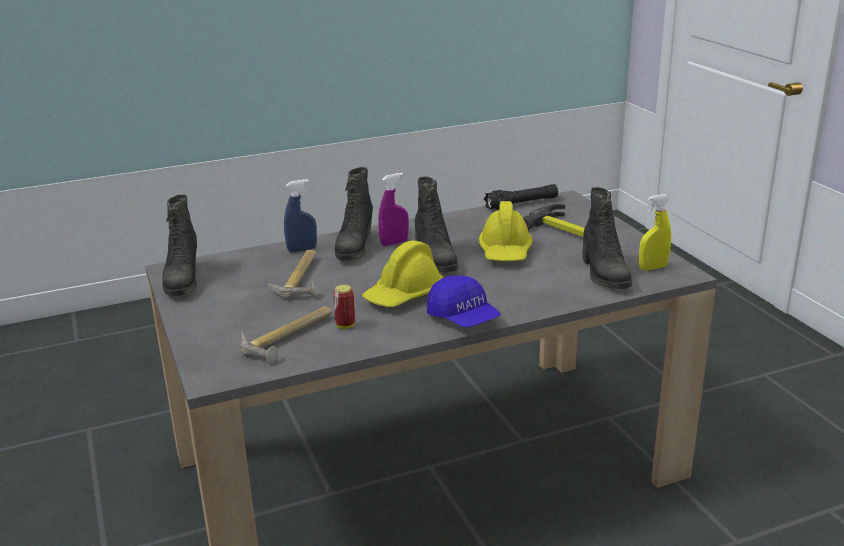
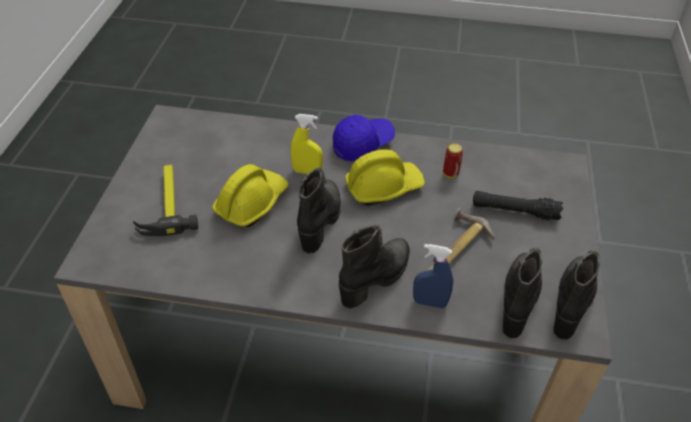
camera: 150 degrees left, 20 degrees up
hammer [241,306,332,363] -> none
purple spray bottle [378,173,409,246] -> none
blue cap [427,275,501,327] -> blue cap turned 60 degrees clockwise [333,115,395,161]
black flashlight [484,184,558,210] -> black flashlight moved to [473,191,563,220]
black boot [583,187,632,289] -> black boot moved to [502,247,542,338]
yellow spray bottle [639,194,671,271] -> yellow spray bottle moved to [291,114,323,174]

